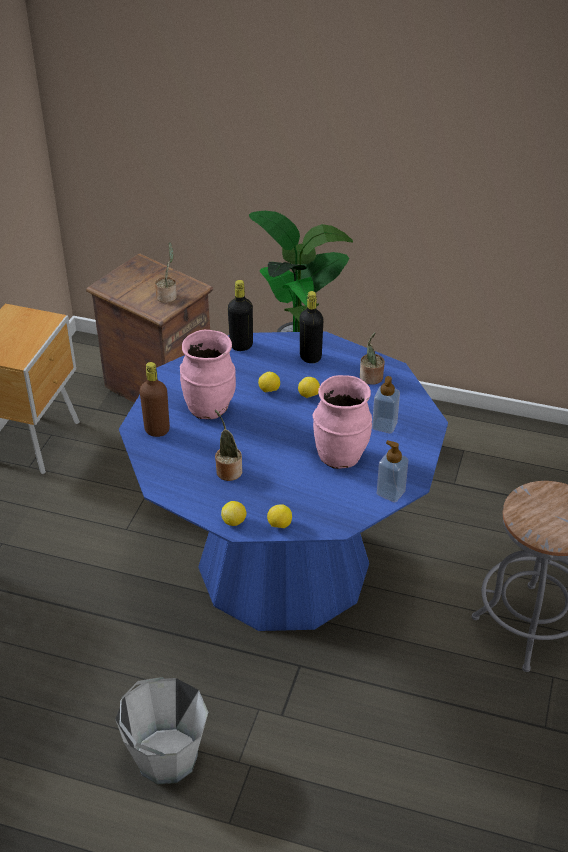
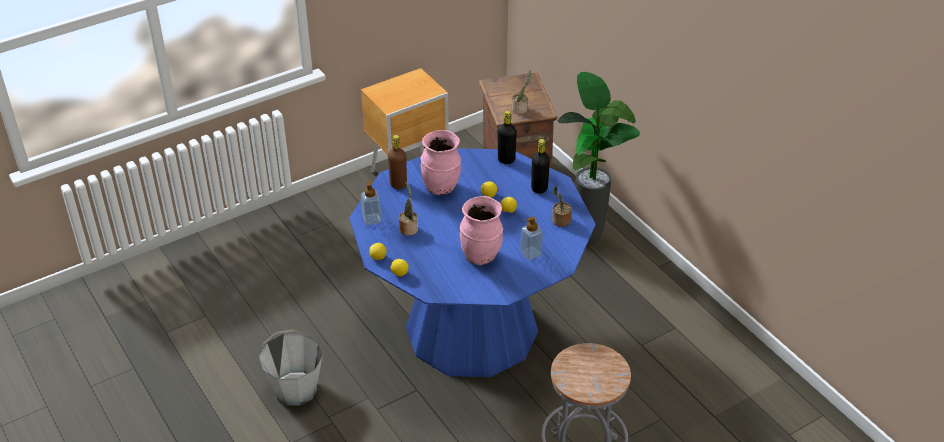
camera: 40 degrees right, 0 degrees up
soap dispenser [377,440,409,502] -> soap dispenser moved to [361,180,381,225]

